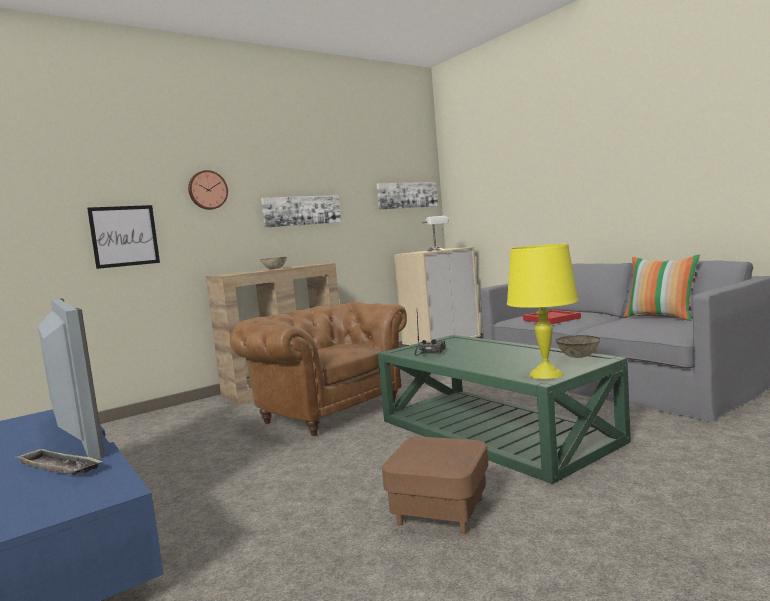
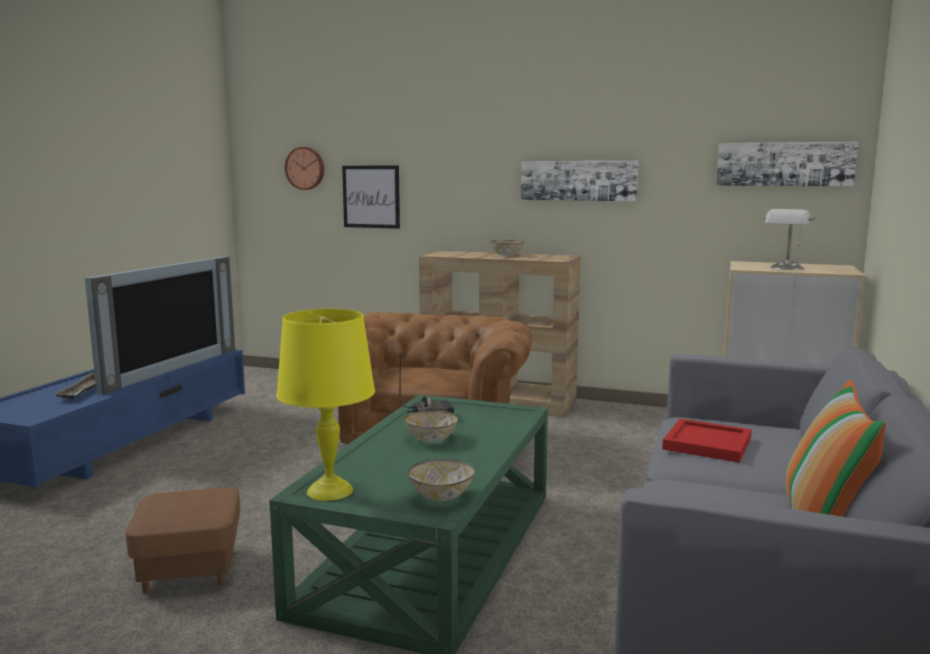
camera: 55 degrees right, 5 degrees up
wall clock [188,170,228,210] -> wall clock moved to [285,147,324,190]
none -> bowl [404,410,458,442]

